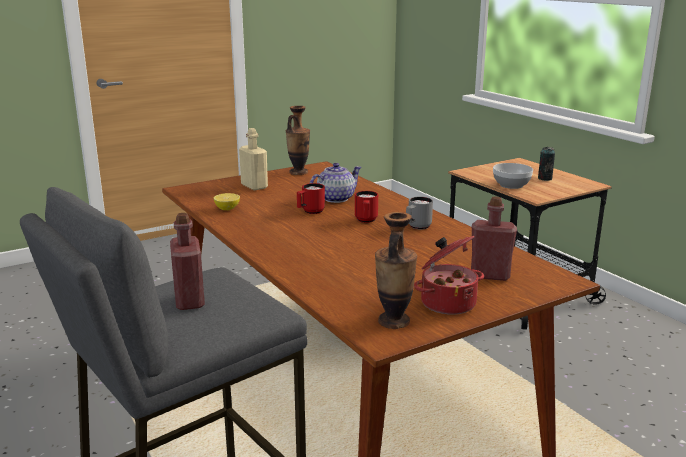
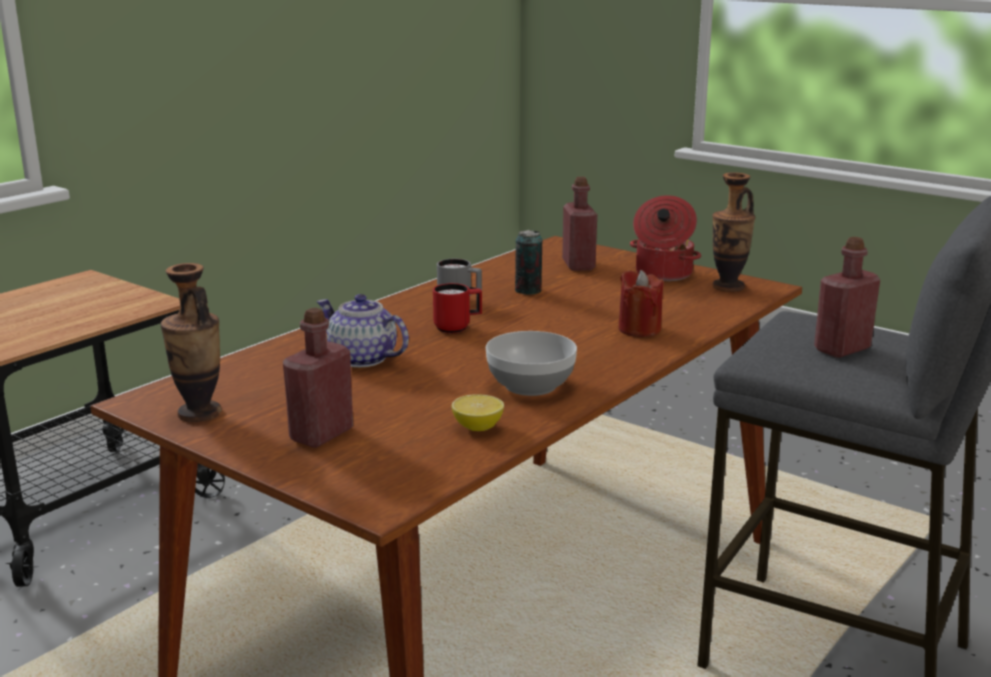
camera: 110 degrees left, 0 degrees up
beige bottle [239,128,268,190] -> red bottle [283,308,353,448]
red mug [297,183,325,214] -> none
bowl [493,163,533,189] -> bowl moved to [486,331,577,396]
can [538,147,555,181] -> can moved to [515,230,542,295]
none -> red candle [618,270,664,337]

